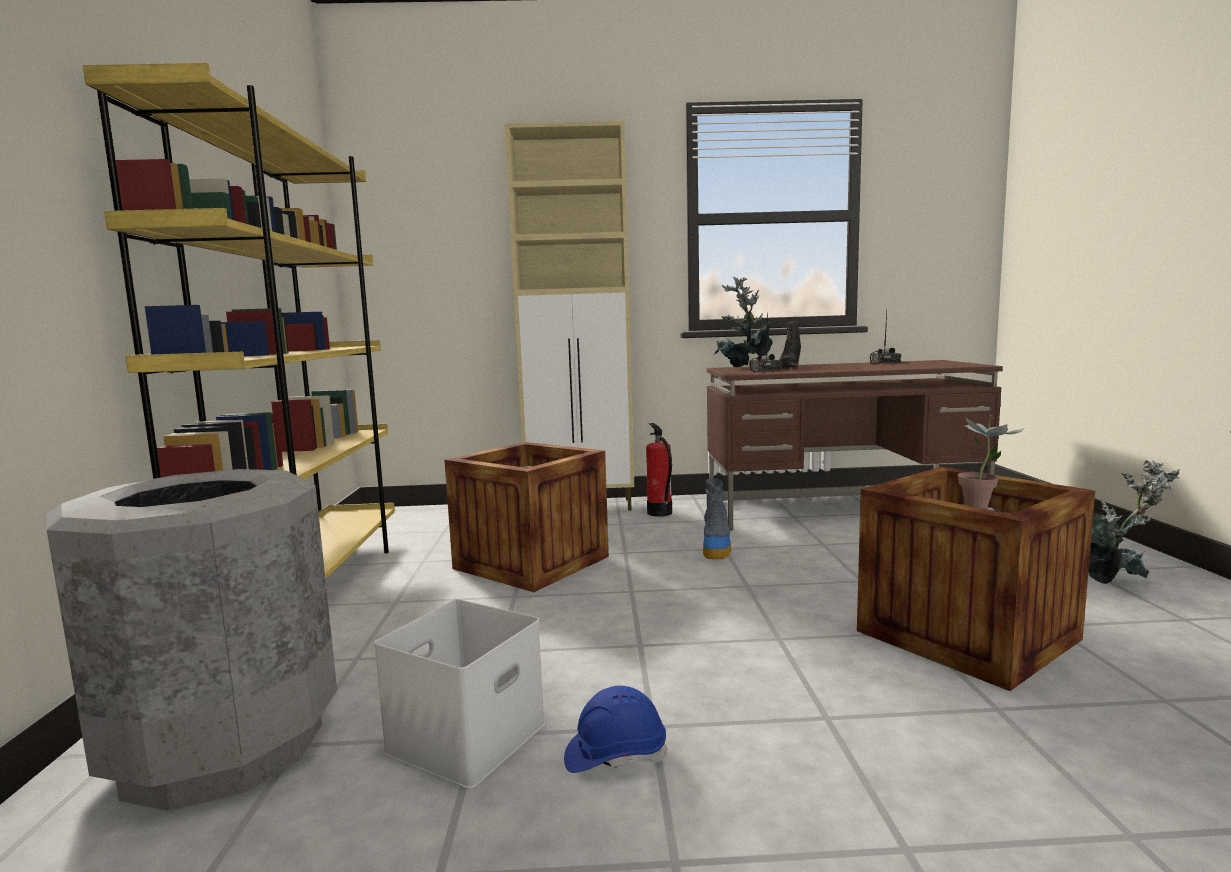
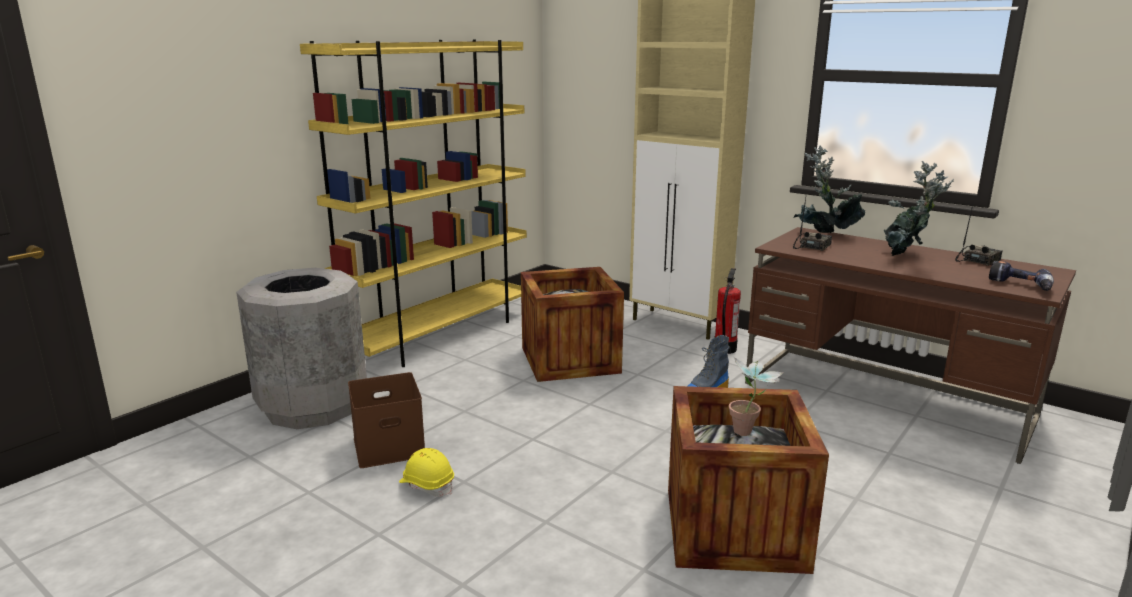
camera: 40 degrees right, 10 degrees up
white storage box [374,599,545,789] -> brown storage box [348,372,425,468]
blue hard hat [564,686,667,773] -> yellow hard hat [399,448,454,497]
black boot [779,321,801,368] -> none
potted plant [1088,460,1180,584] -> potted plant moved to [884,161,954,256]
none -> power drill [989,261,1054,291]

